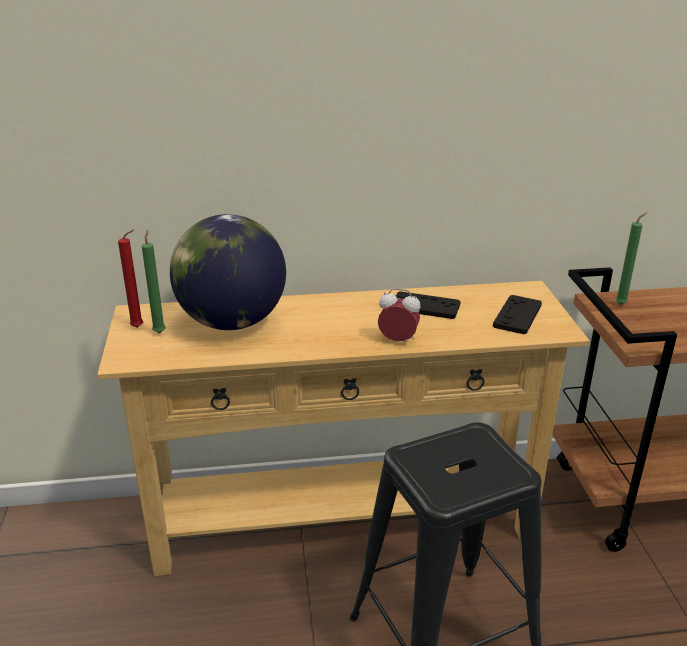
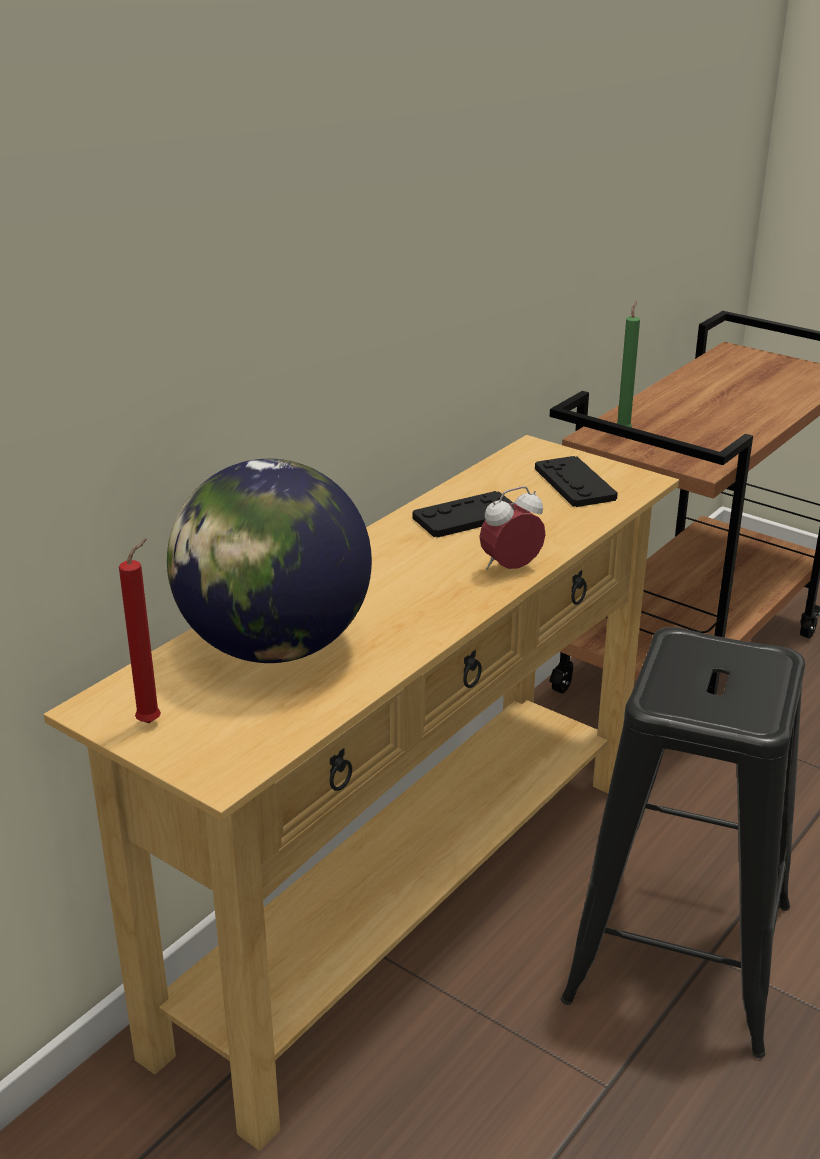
camera: 45 degrees left, 0 degrees up
green candle [142,230,166,333] -> none

